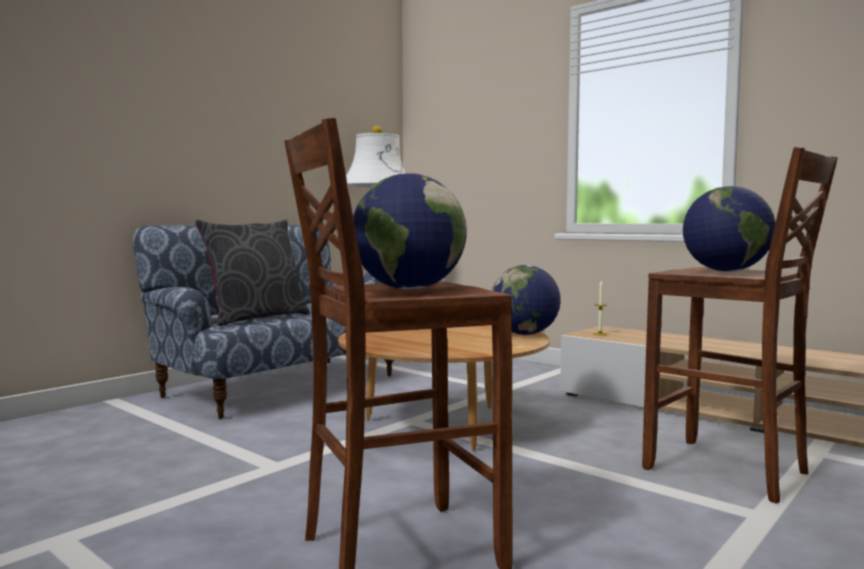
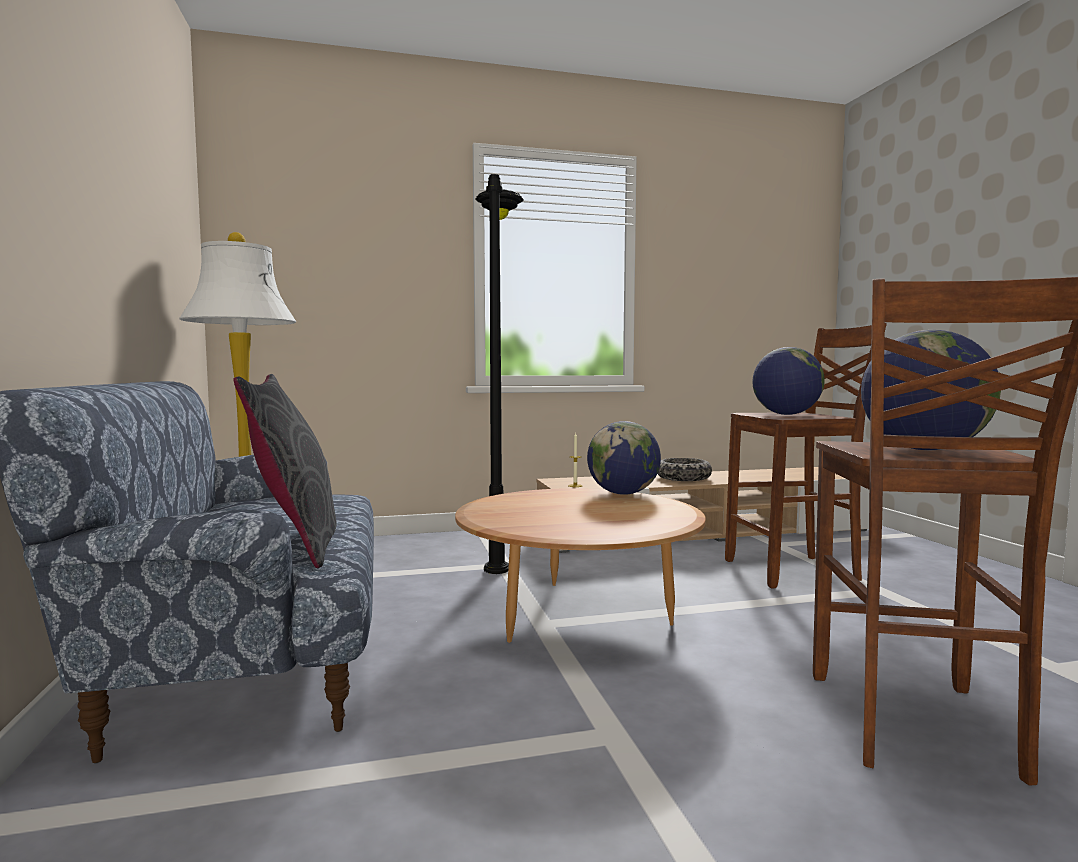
camera: 55 degrees left, 0 degrees up
none -> black floor lamp [475,174,524,574]
none -> bowl [657,458,712,481]

